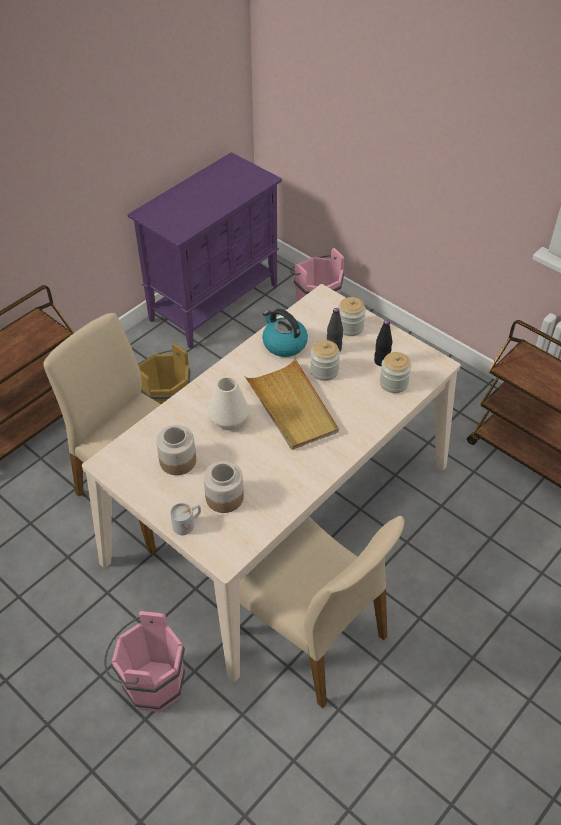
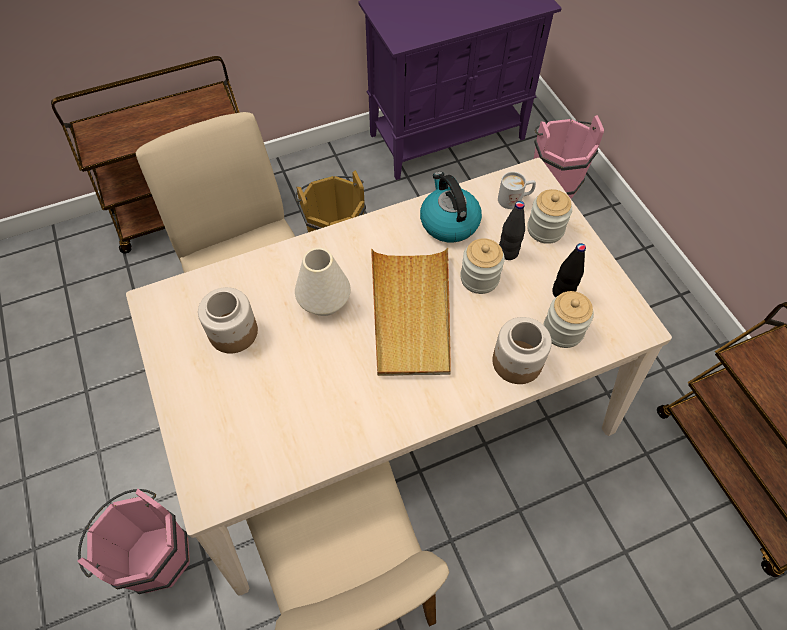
camera: 25 degrees right, 10 degrees up
white mug [170,503,201,535] -> white mug moved to [498,172,536,209]
jar [204,461,244,513] -> jar moved to [493,317,552,384]

